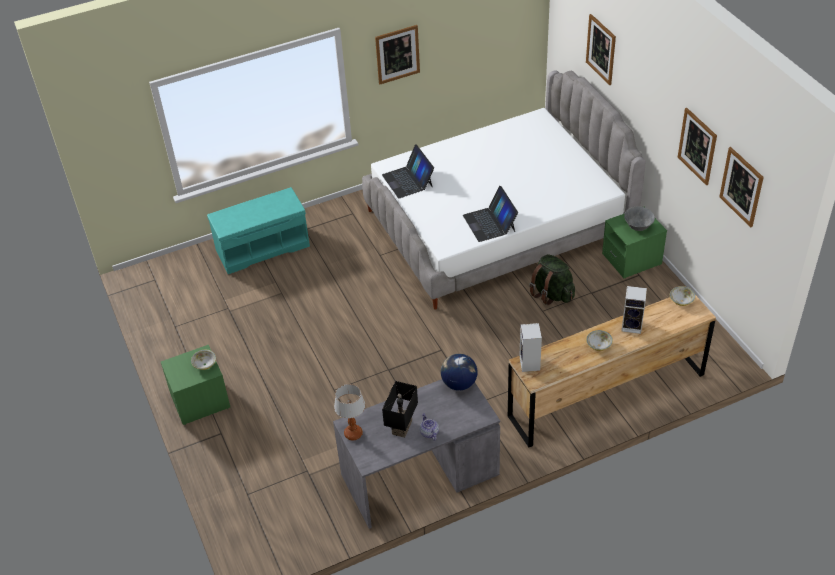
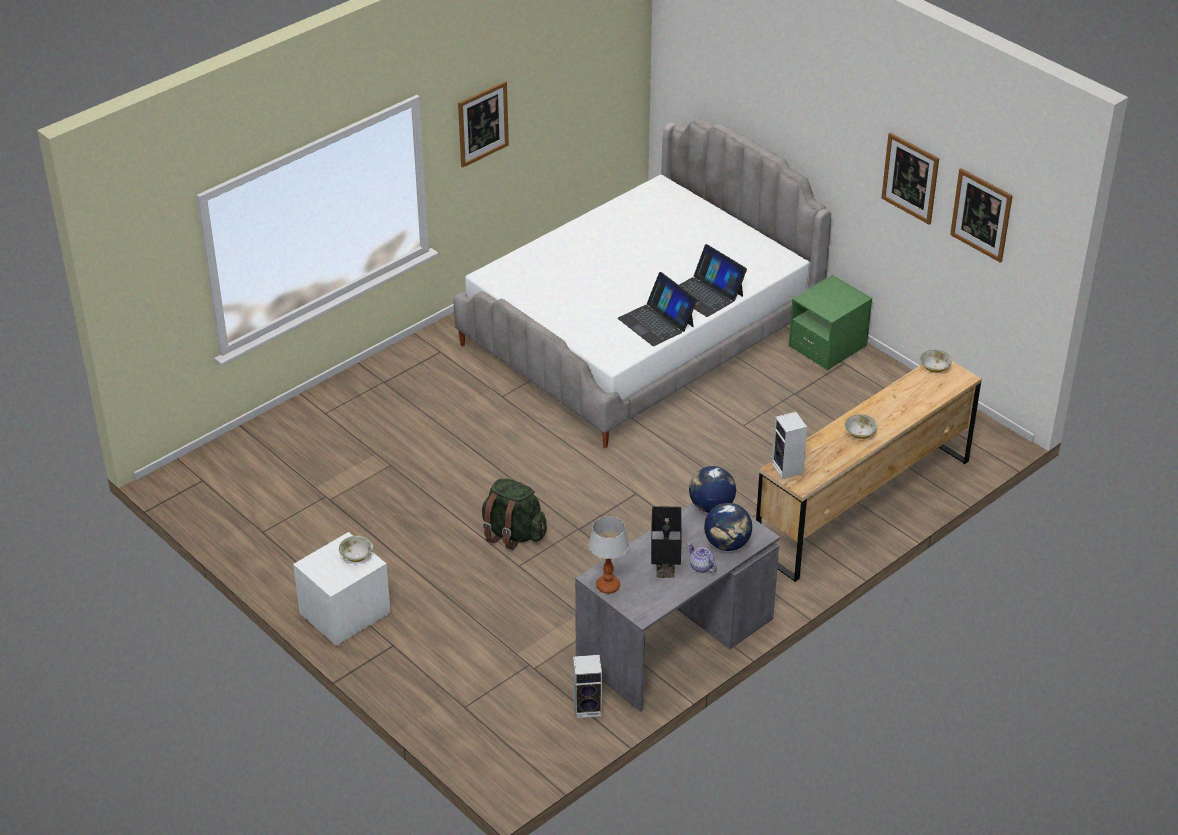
camera: 20 degrees left, 5 degrees down
green nightstand [161,345,230,425] -> white nightstand [293,532,391,646]
turquoise bench [207,187,310,274] -> none
laptop [382,145,434,199] -> laptop moved to [679,244,747,317]
green backpack [529,254,575,305] -> green backpack moved to [482,478,547,550]
picture [586,14,616,85] -> none
speaker [622,286,647,334] -> speaker moved to [573,655,602,718]
grey bowl [624,206,655,231] -> none
none -> globe [704,503,752,551]

